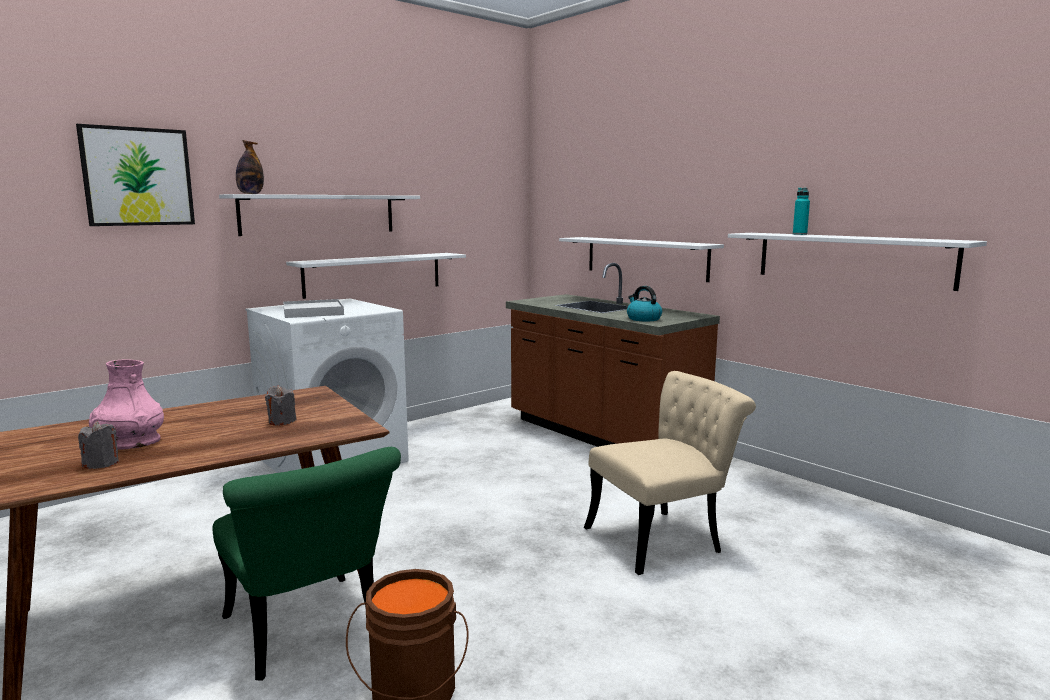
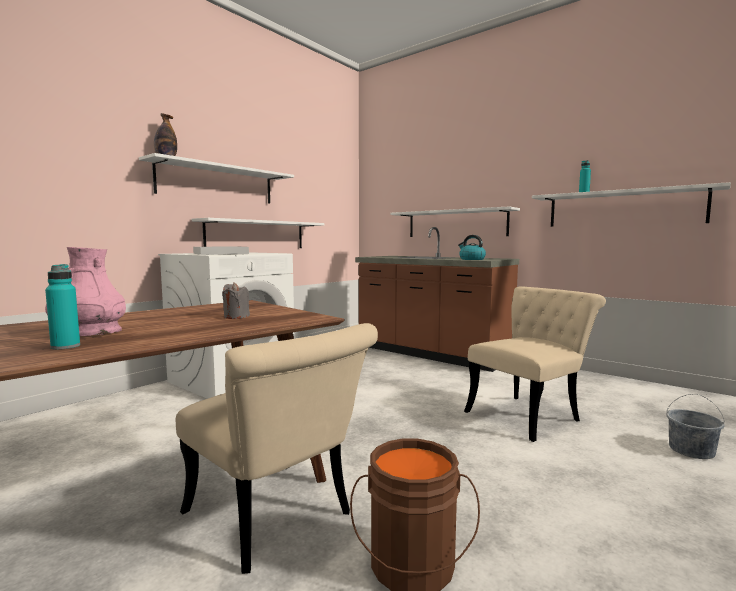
camera: 10 degrees left, 5 degrees down
picture [76,124,195,226] -> none
grey candle [78,421,119,469] -> turquoise bottle [45,264,80,350]
green chair [212,447,401,681] -> beige chair [176,323,378,574]
none -> grey bucket [666,394,725,459]

